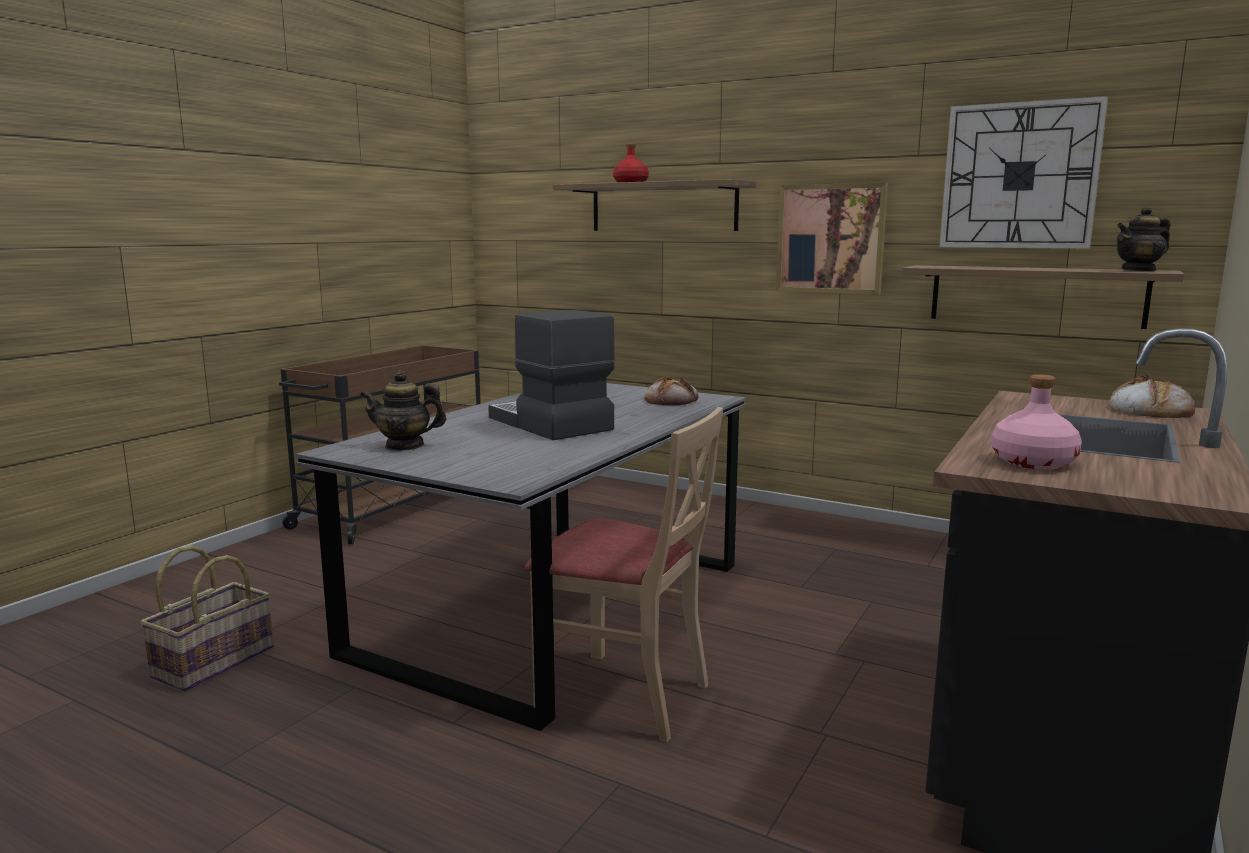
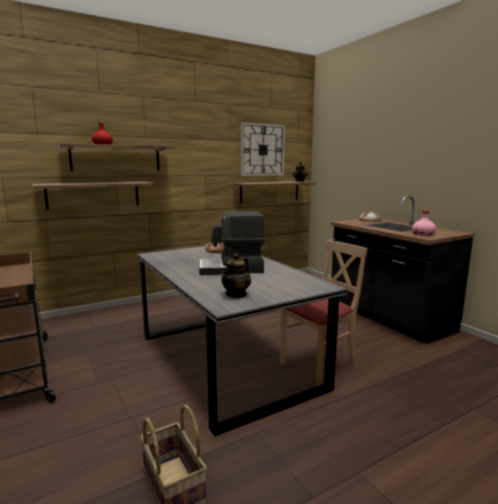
camera: 60 degrees left, 0 degrees up
picture [776,183,888,295] -> none
none -> shelf [32,182,153,210]

